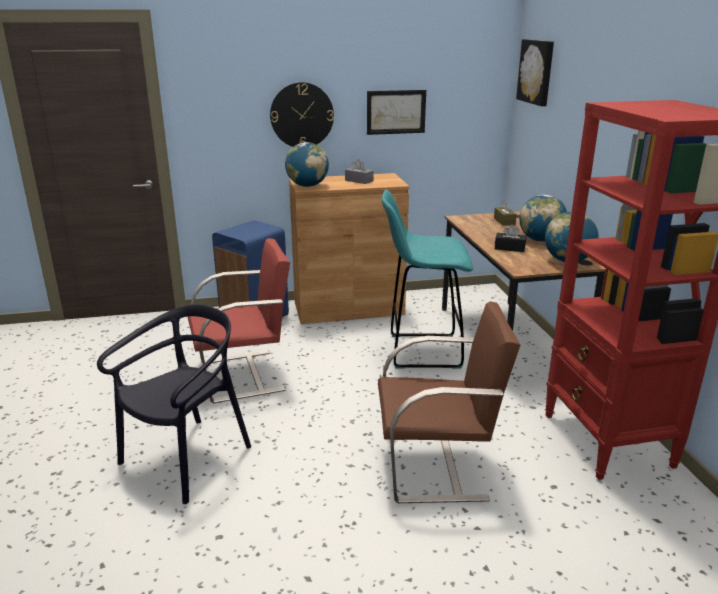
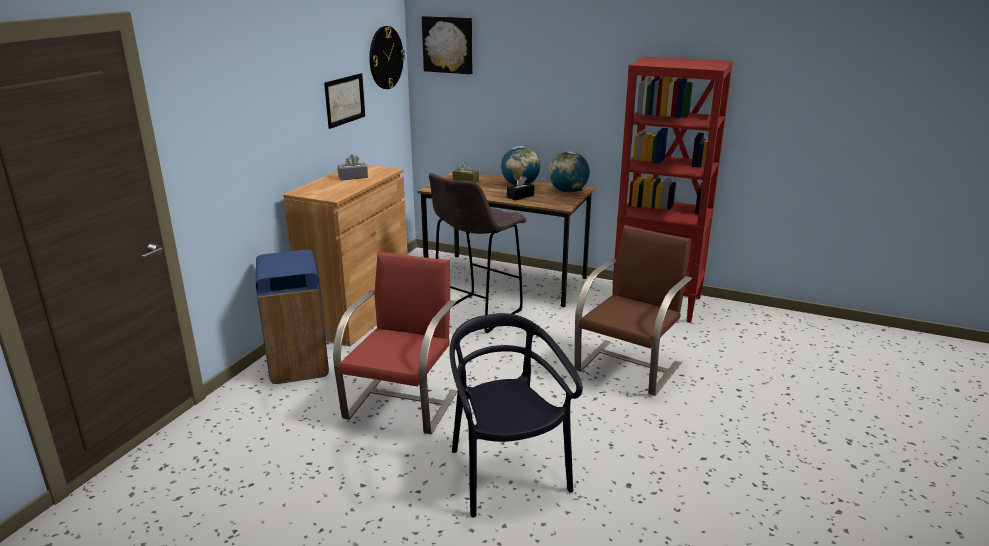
camera: 55 degrees left, 0 degrees up
wall clock [270,82,334,147] -> wall clock moved to [369,26,405,89]
globe [285,142,329,187] -> none
turquoise stool [382,189,473,369] -> grey stool [429,173,527,333]

